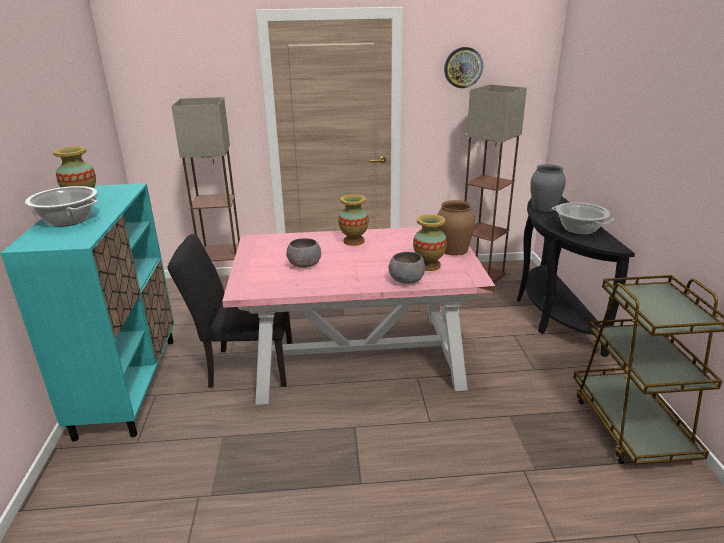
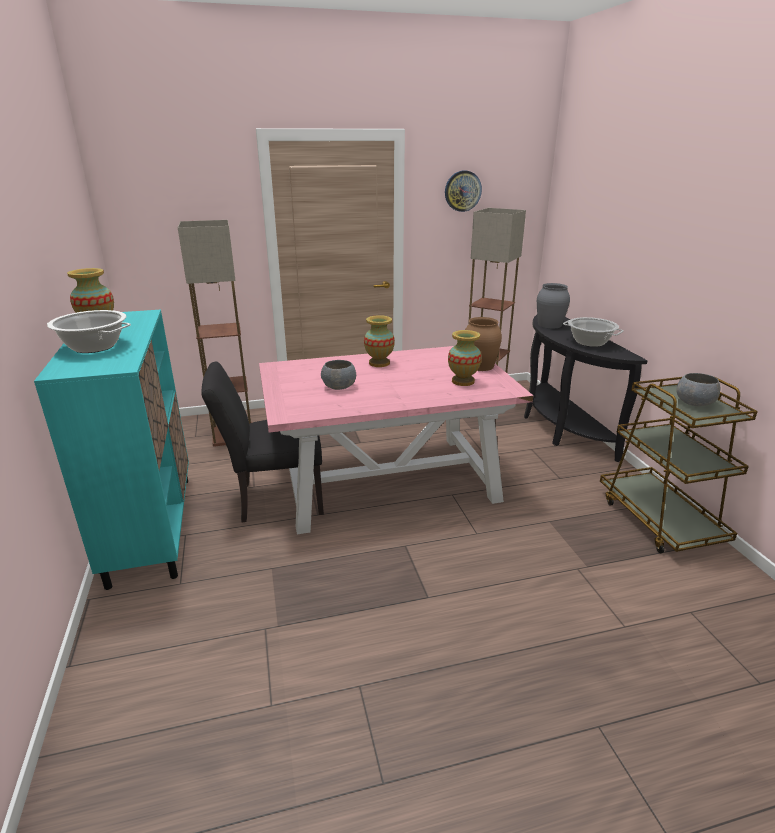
camera: 10 degrees left, 0 degrees up
grey bowl [388,252,425,284] -> grey bowl moved to [676,373,720,406]

